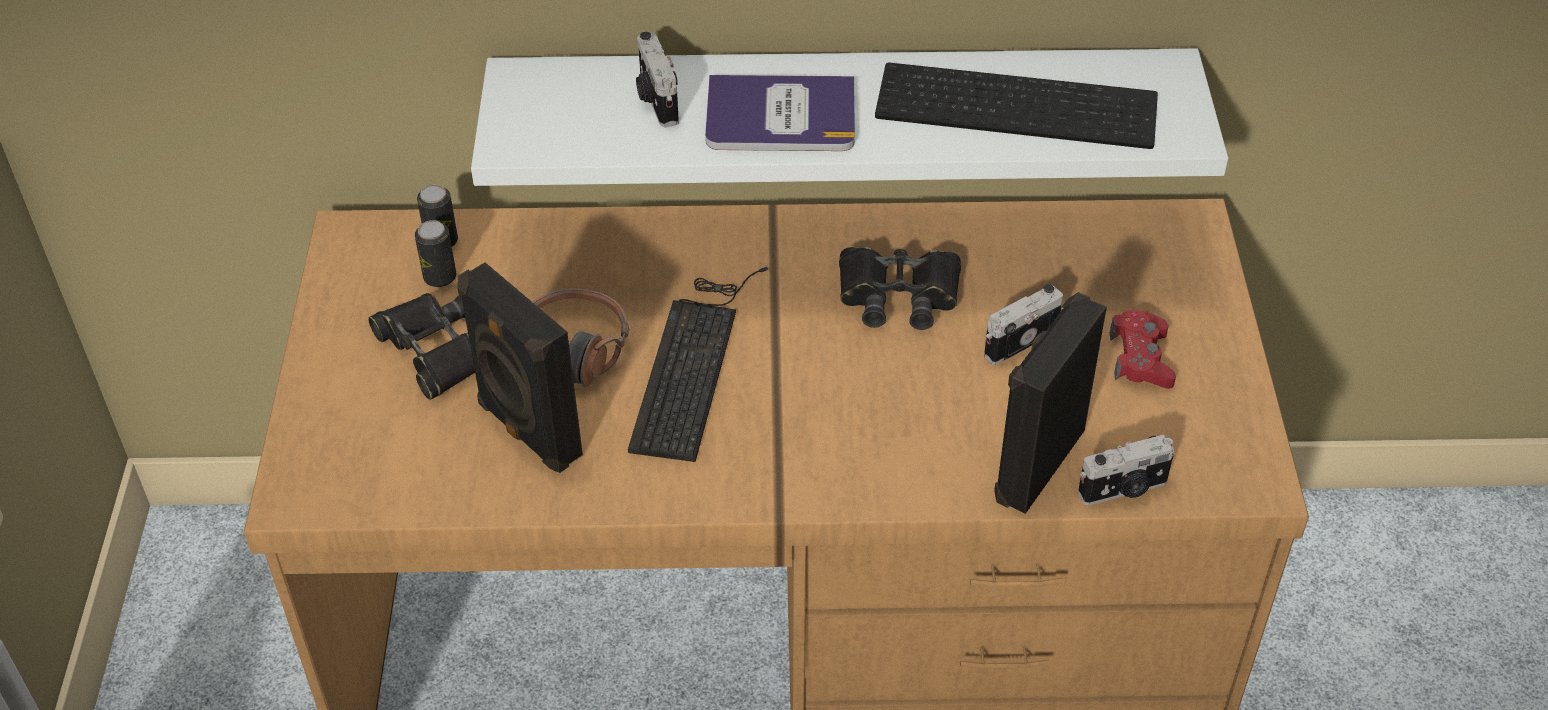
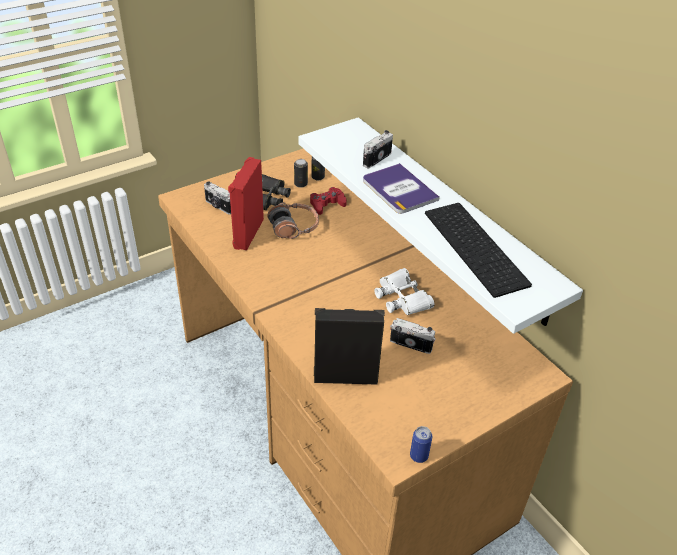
camera: 55 degrees right, 5 degrees down
black speaker [457,262,583,473] -> red speaker [228,157,264,250]
keyboard [628,267,768,462] -> none
black binoculars [839,247,961,330] -> white binoculars [374,268,435,315]
camera [1078,435,1175,505] -> camera moved to [204,181,231,214]
red game controller [1110,310,1176,389] -> red game controller moved to [310,187,347,215]
none -> can [410,426,432,463]

